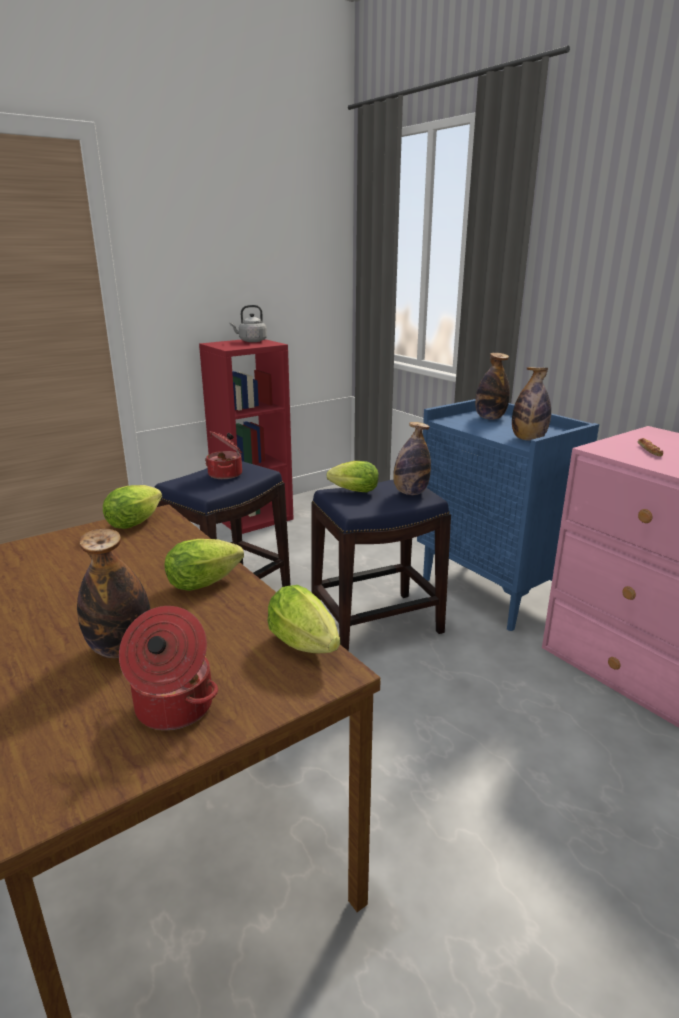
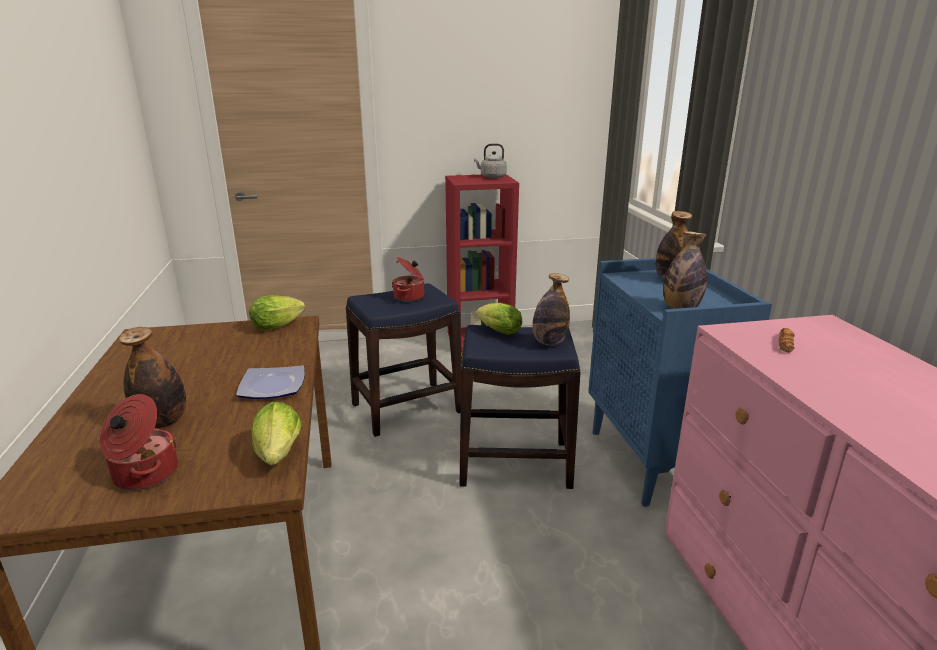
camera: 25 degrees right, 0 degrees up
lettuce [165,539,244,591] -> plate [236,365,305,399]

